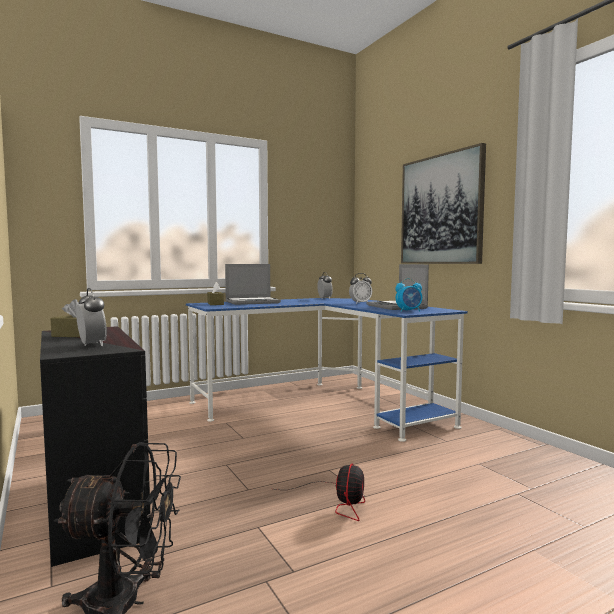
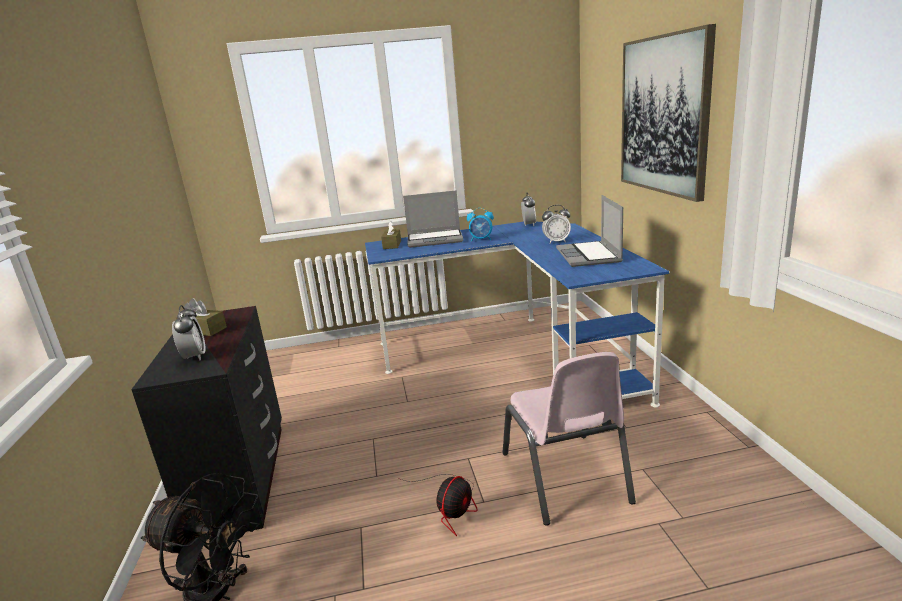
camera: 20 degrees right, 15 degrees up
alarm clock [395,278,422,312] -> alarm clock moved to [467,208,494,242]
none -> pink chair [502,352,636,526]

